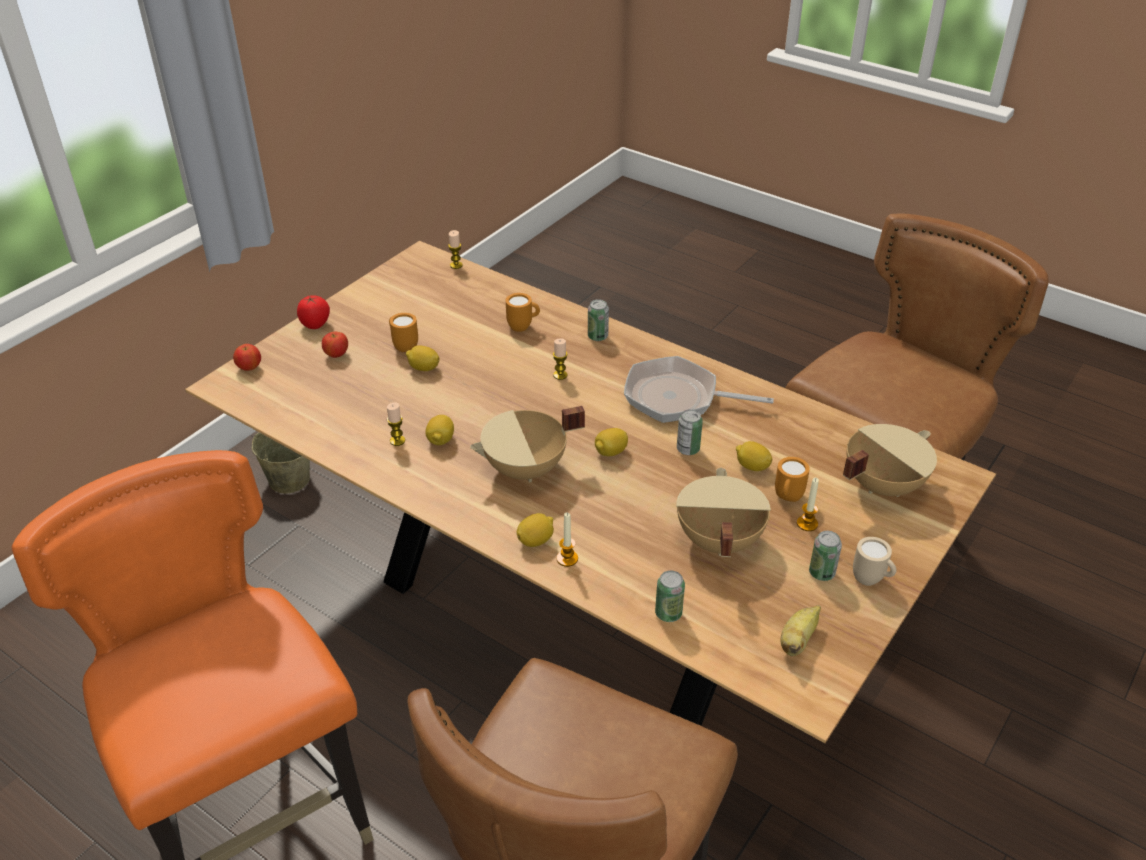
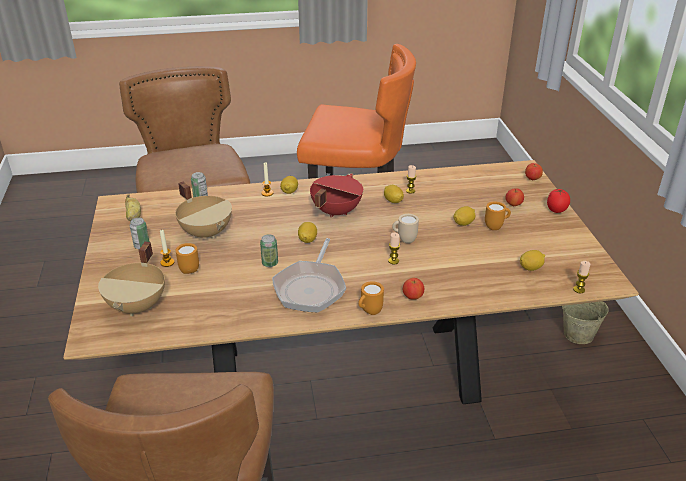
camera: 135 degrees right, 5 degrees down
beige cooking pot [470,406,585,483] -> red cooking pot [310,173,363,218]
orange mug [506,293,540,332] -> orange mug moved to [358,281,384,315]
can [588,299,609,341] -> apple [403,278,424,300]
frying pan [624,356,774,423] -> frying pan turned 135 degrees clockwise [272,238,346,313]
lemon [736,441,772,471] -> lemon moved to [520,250,545,271]
beige mug [853,537,896,586] -> beige mug moved to [392,214,419,243]

